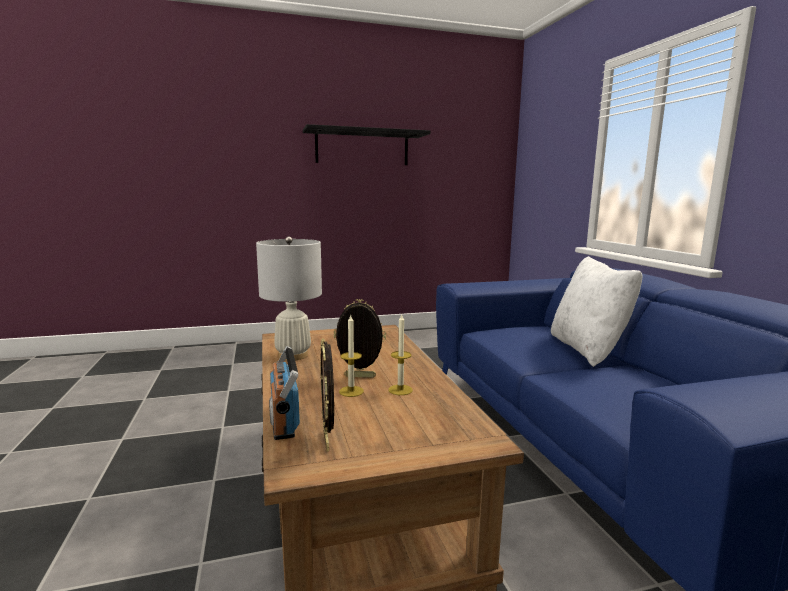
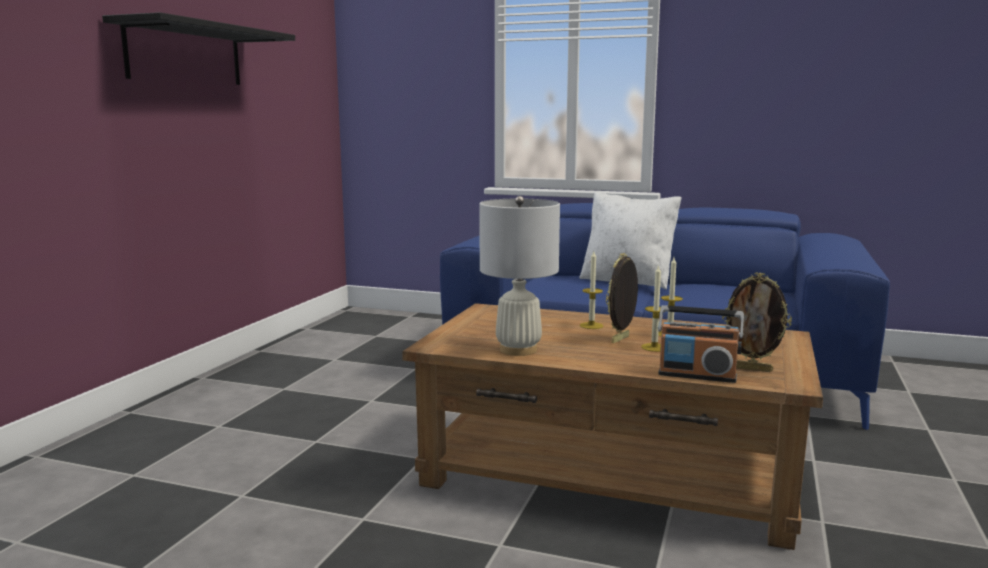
camera: 55 degrees left, 0 degrees up
none -> candle [580,251,603,329]

